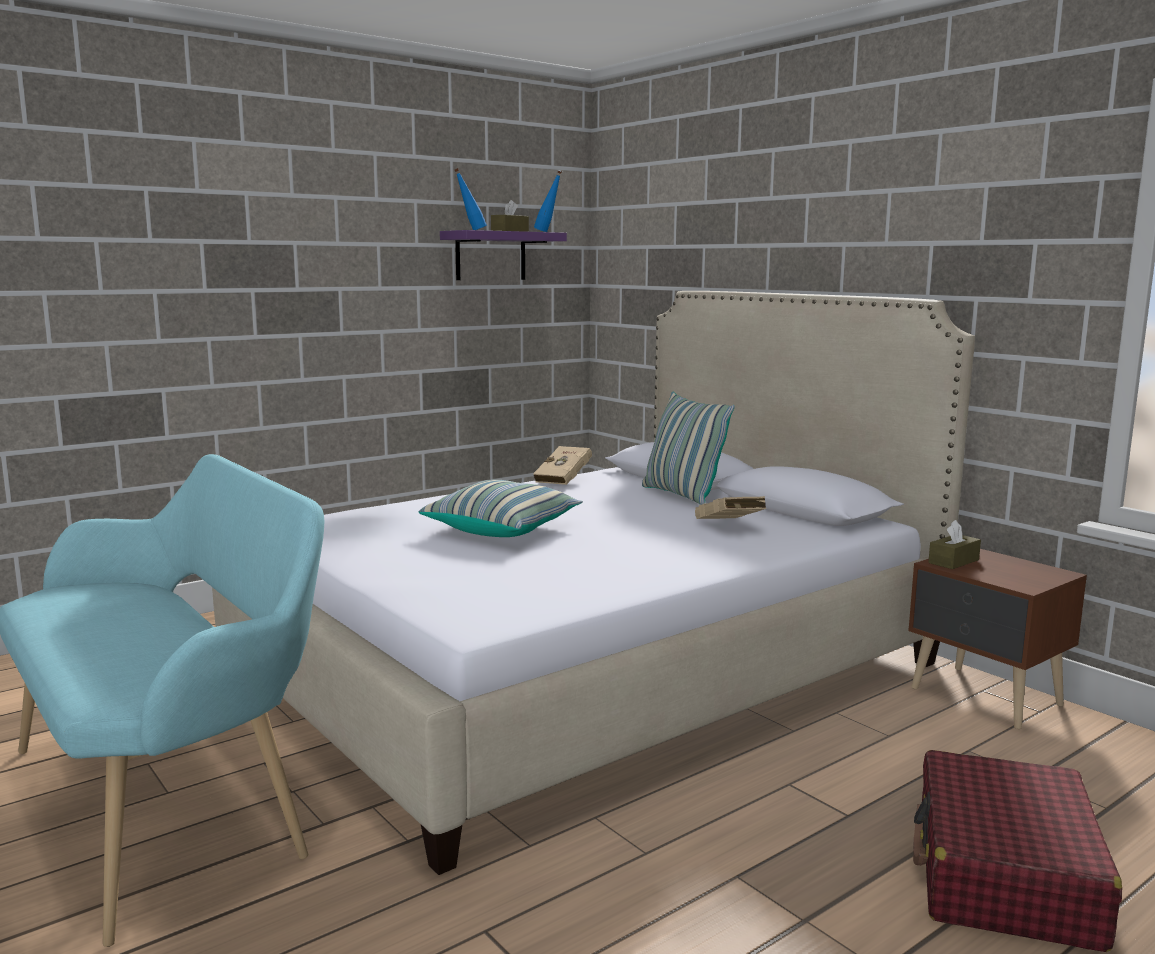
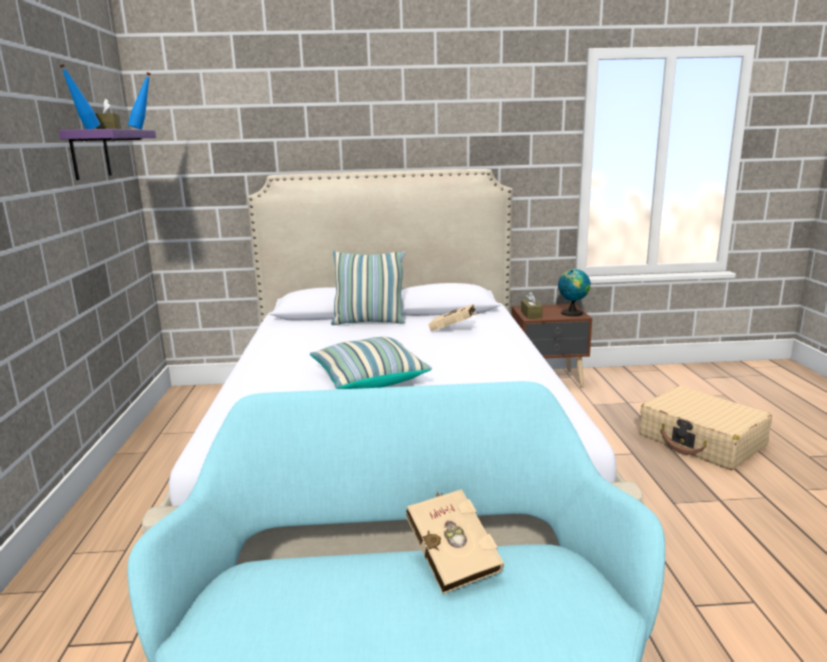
camera: 55 degrees left, 5 degrees up
beige book [533,446,592,485] -> beige book moved to [406,489,504,594]
red suitcase [913,750,1122,952] -> beige suitcase [640,386,772,470]
none -> globe [558,269,591,316]

